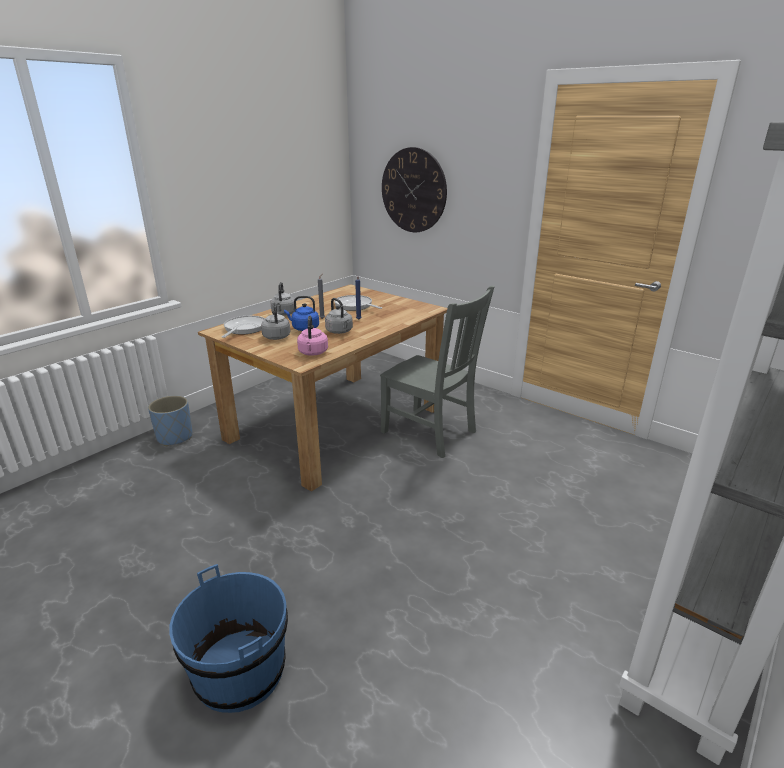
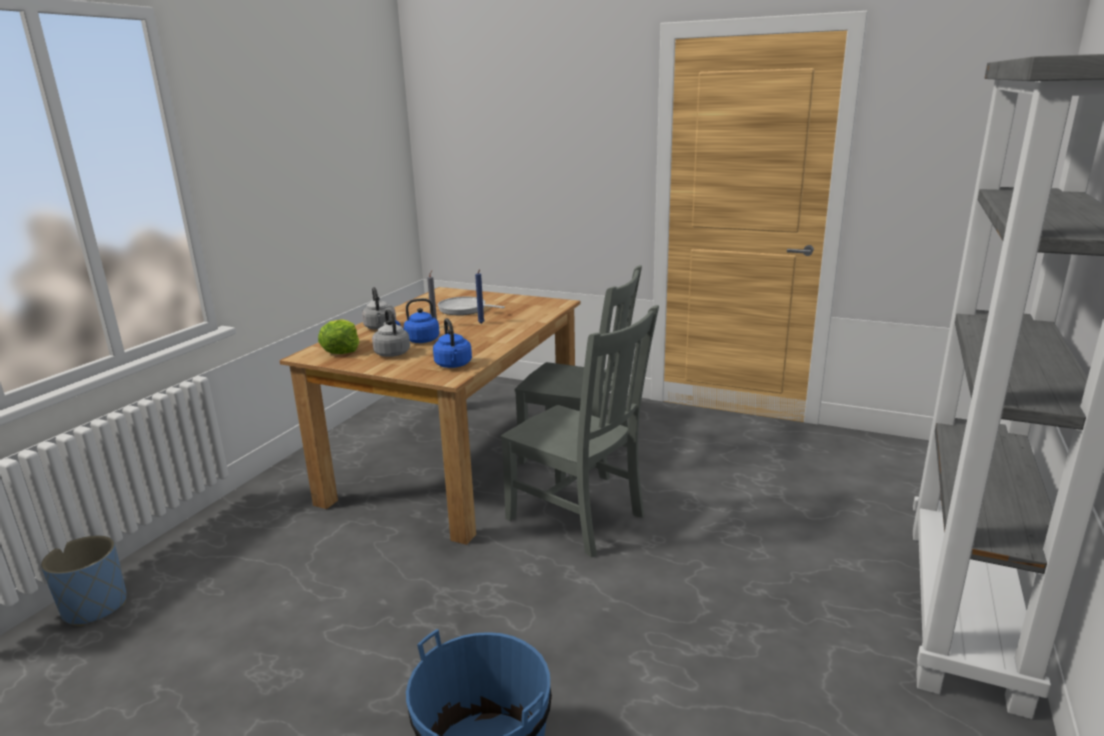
camera: 15 degrees left, 5 degrees down
blue planter [148,396,192,446] -> blue planter moved to [41,536,127,626]
frying pan [222,316,265,338] -> lettuce [318,319,360,354]
pink kettle [297,316,328,356] -> blue kettle [433,318,472,368]
grey kettle [325,298,353,334] -> none
wall clock [382,147,447,232] -> none
none -> grey chair [500,305,659,558]

